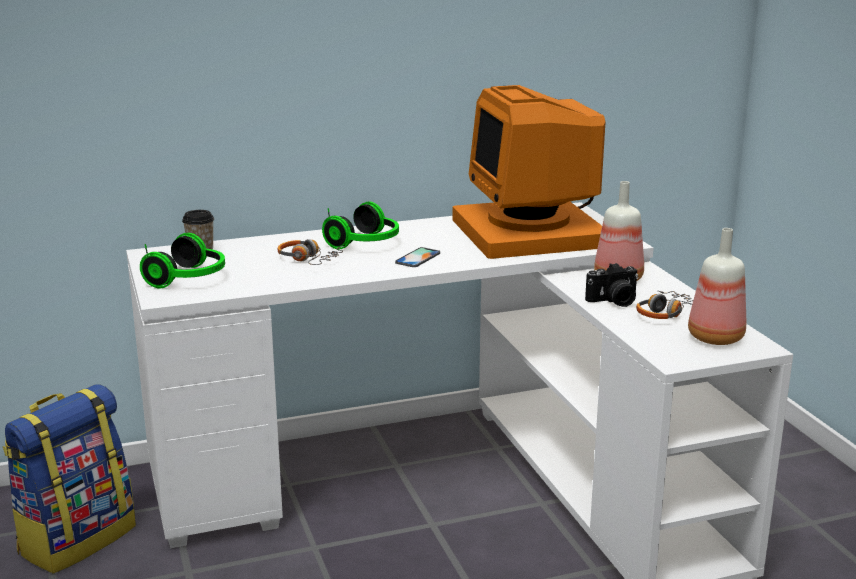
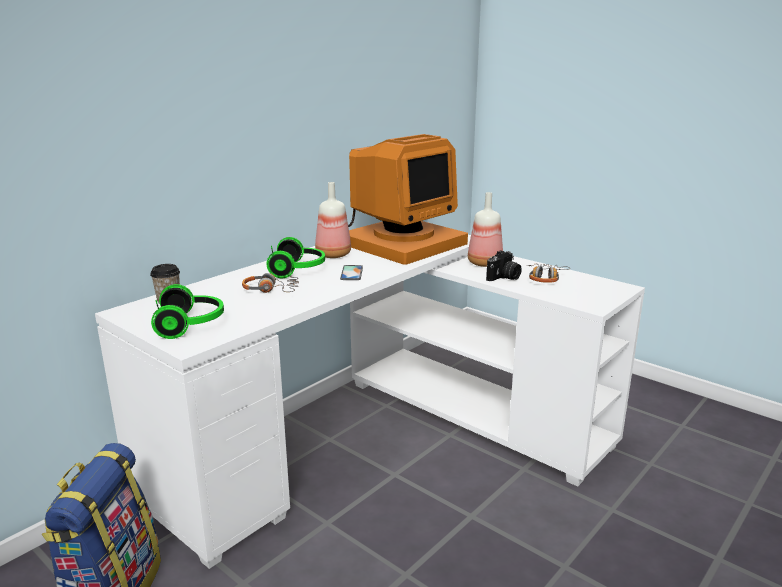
camera: 30 degrees left, 0 degrees up
monitor [453,85,606,259] -> monitor turned 90 degrees counterclockwise [348,134,468,265]
bottle [688,228,746,345] -> bottle moved to [315,182,351,258]

